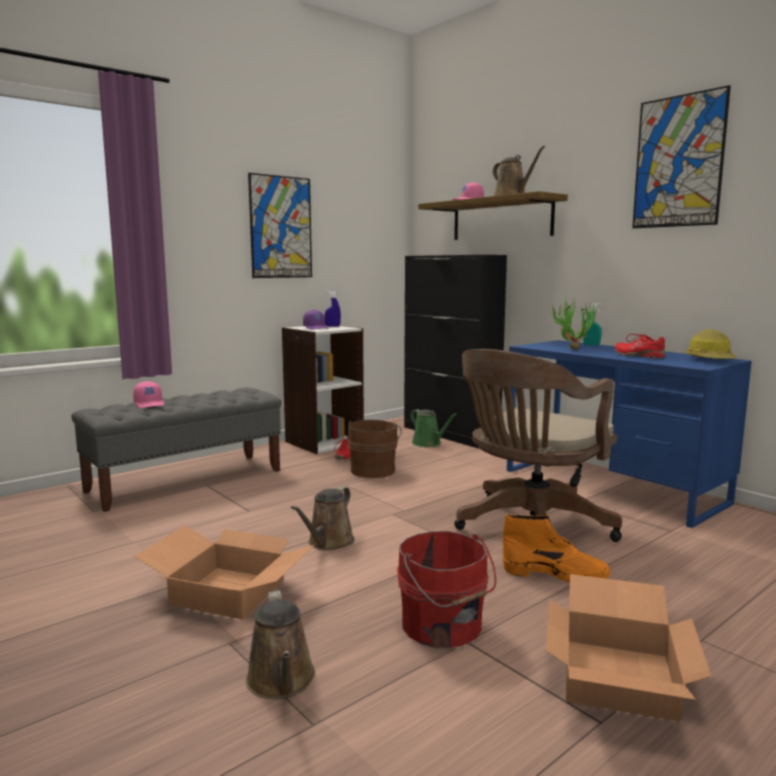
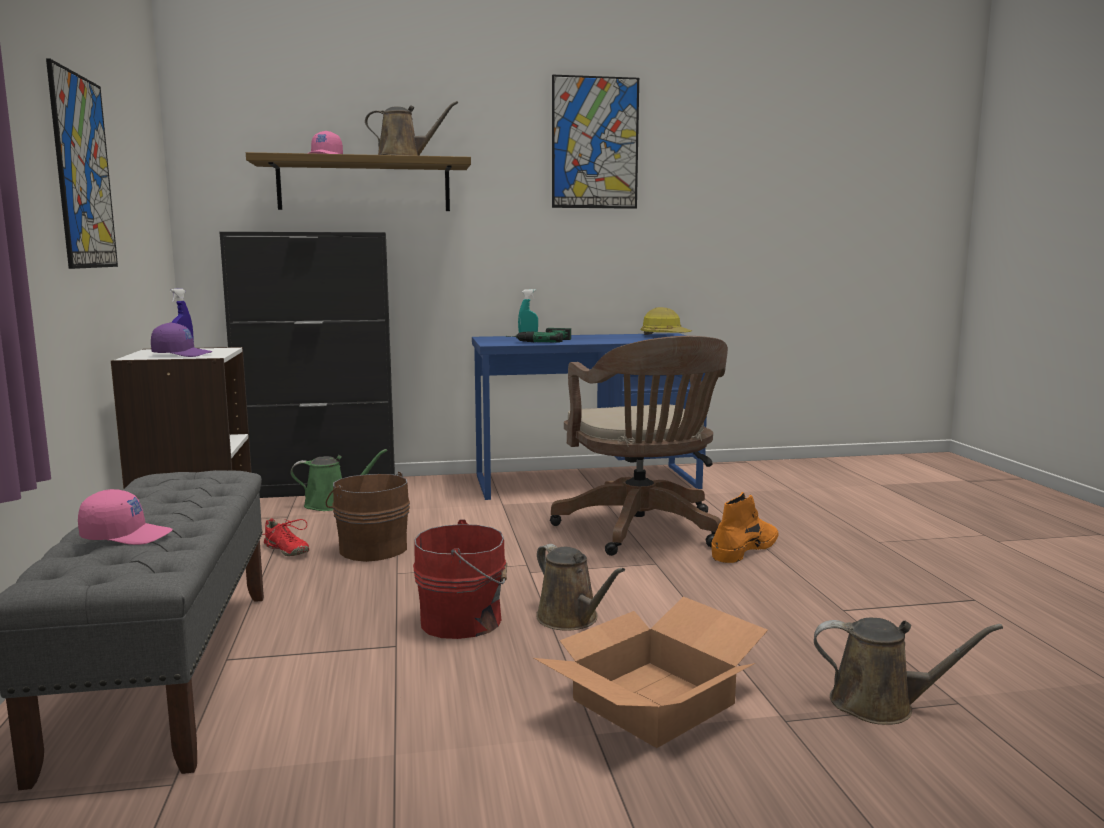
camera: 60 degrees left, 0 degrees up
red bucket [397,531,496,648] -> red bucket moved to [413,519,507,639]
cardboard box [546,574,711,722] -> none
potted plant [550,298,597,350] -> power drill [505,328,571,343]
red shoe [615,334,666,358] -> none

